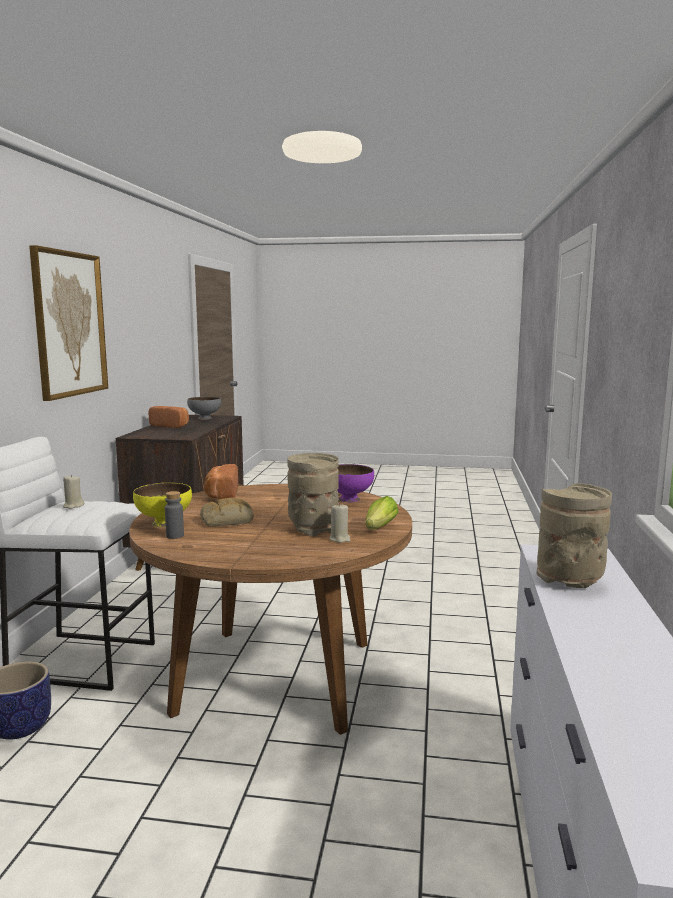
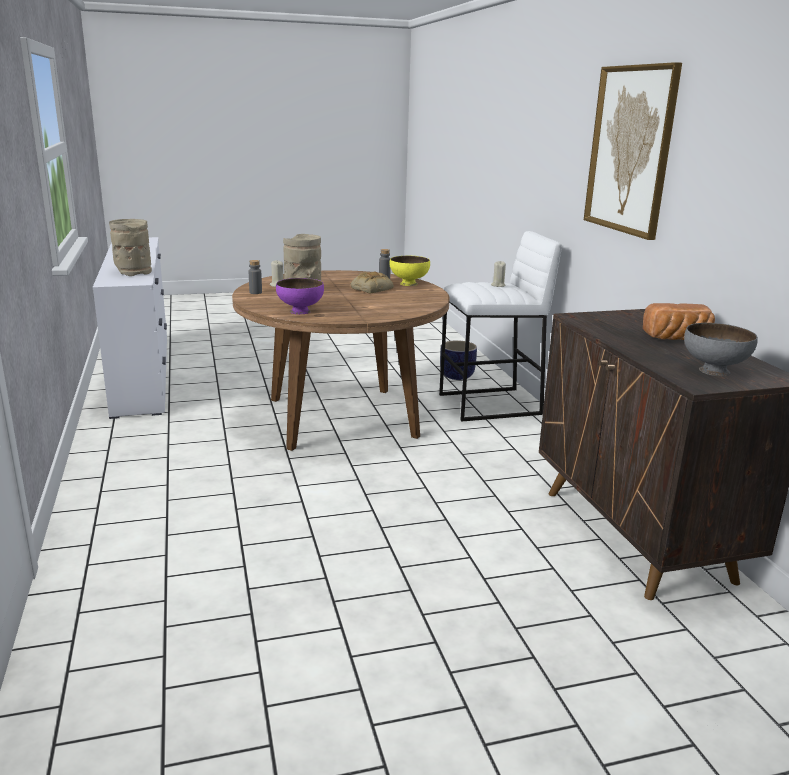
camera: 155 degrees right, 10 degrees up
bread [204,464,238,499] -> none
lettuce [365,496,398,529] -> grey bottle [249,260,262,294]

